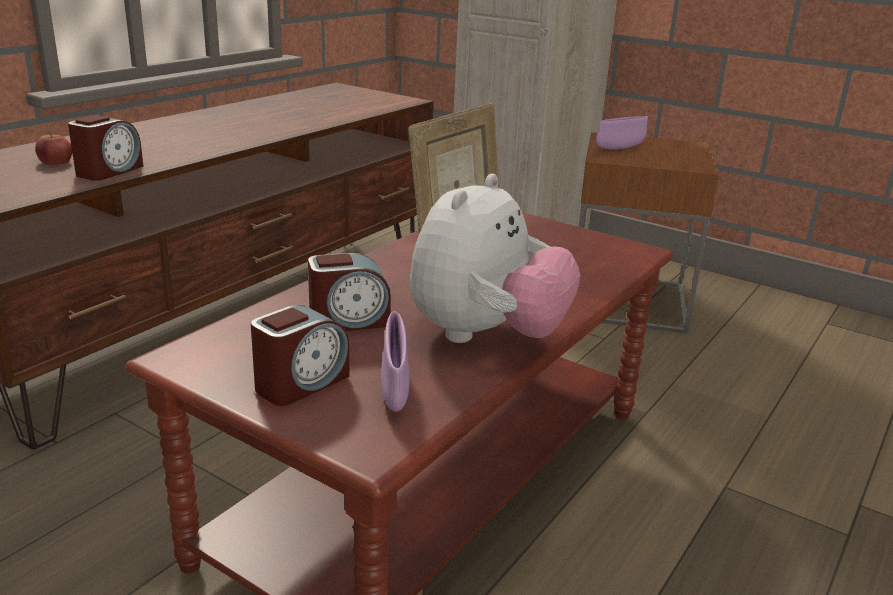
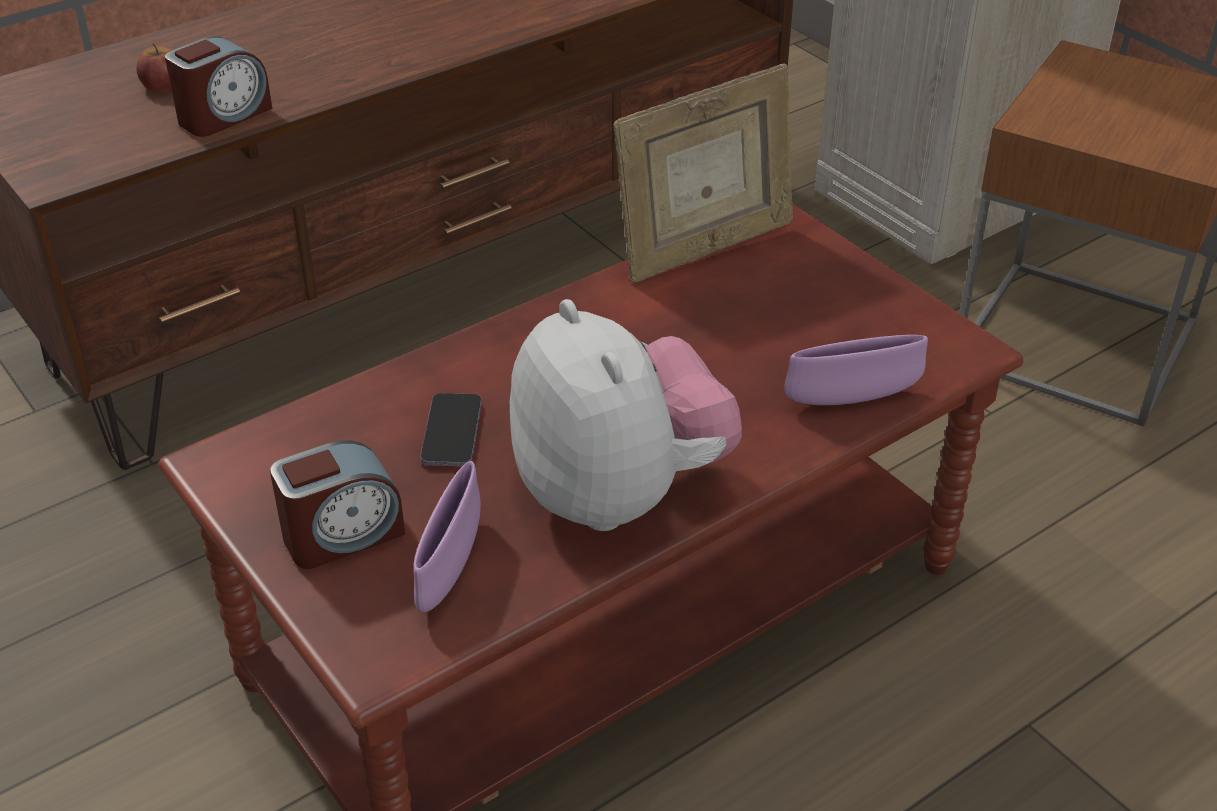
camera: 20 degrees right, 15 degrees up
alarm clock [308,253,391,331] -> phone [420,393,482,467]
plush toy [410,174,580,343] -> plush toy turned 75 degrees counterclockwise [510,299,742,531]
purple bowl [596,116,648,150] -> purple bowl moved to [784,335,928,405]

